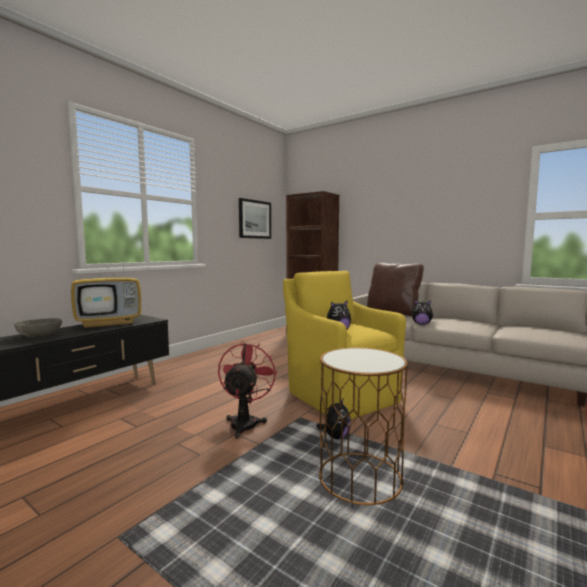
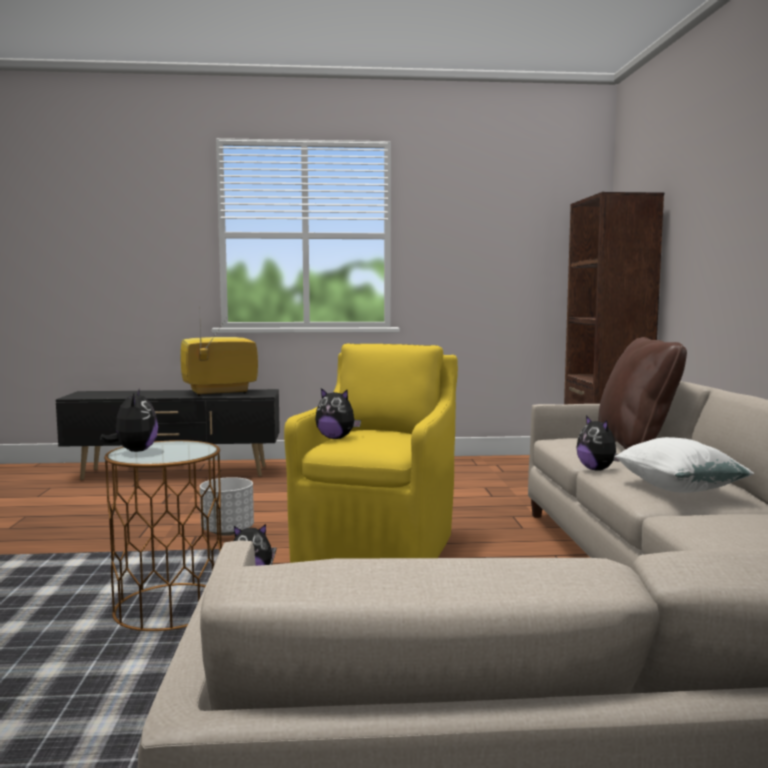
camera: 50 degrees right, 0 degrees up
grey bowl [14,318,62,337] -> none
television [71,247,141,329] -> television turned 135 degrees clockwise [180,303,258,396]
red fan [218,342,277,439] -> white planter [200,477,254,536]
picture [239,198,271,239] -> none
none -> plush toy [100,388,158,452]
none -> white pillow [614,437,754,493]

